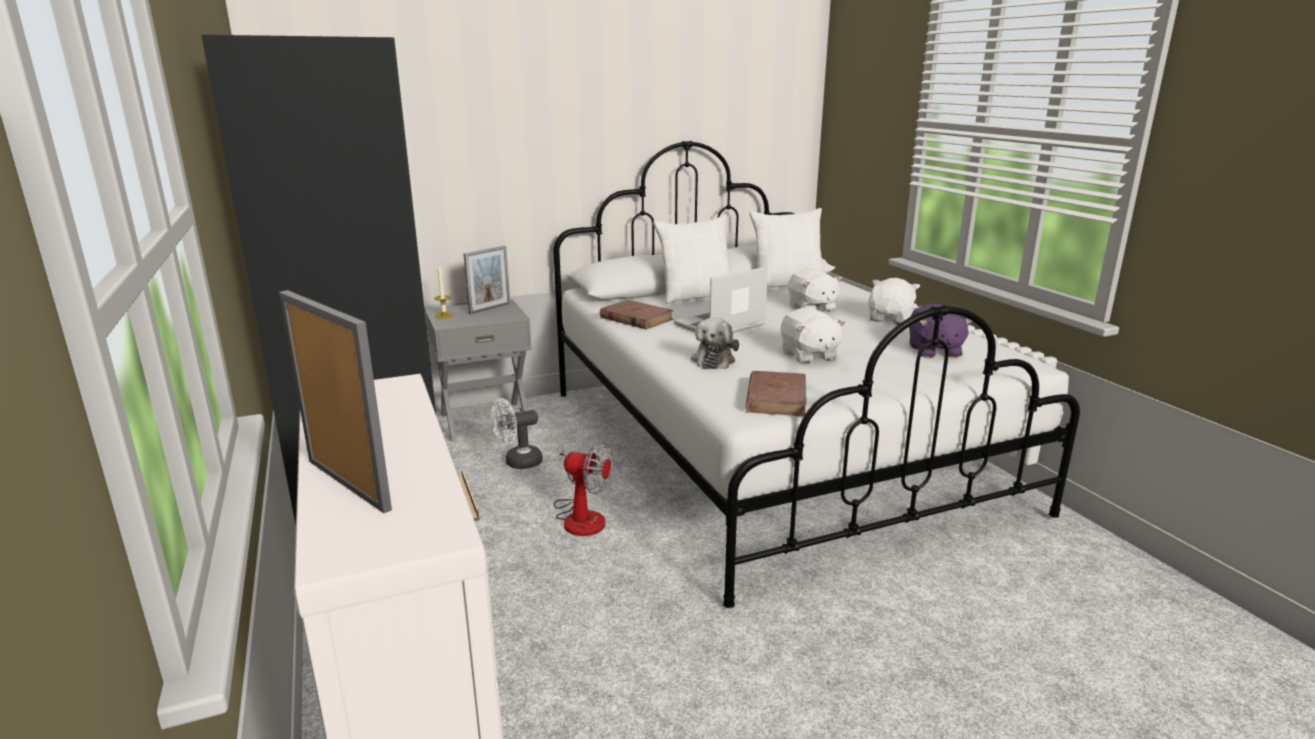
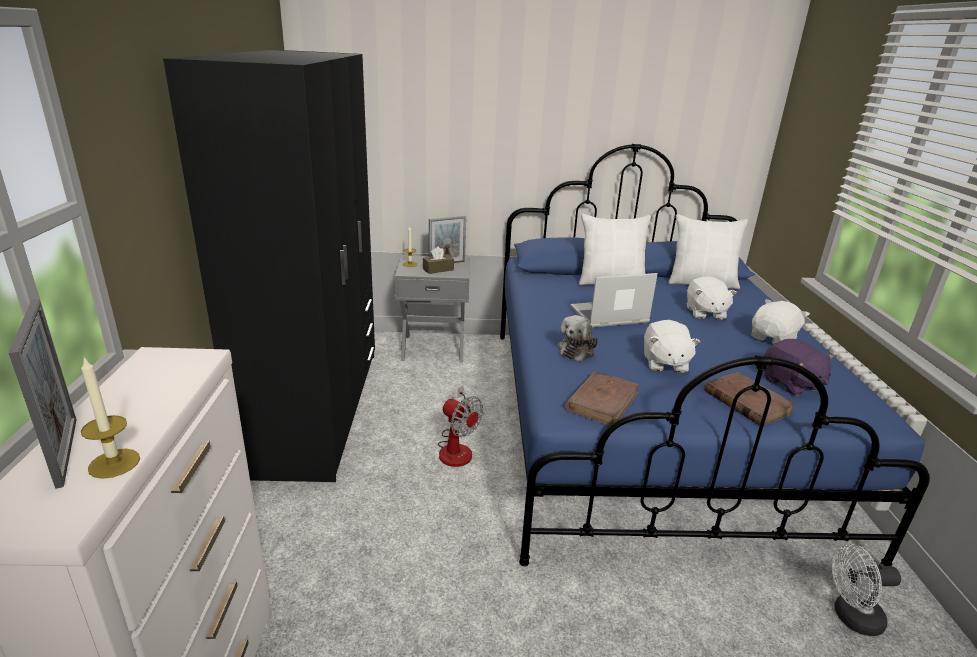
camera: 20 degrees right, 5 degrees up
white fan [491,398,543,469] -> white fan moved to [832,543,901,636]
white bed [553,141,1080,608] -> blue bed [500,144,930,566]
brown book [600,300,673,330] -> brown book moved to [704,372,796,426]
purple plush toy [909,303,973,358] -> purple plush toy turned 45 degrees counterclockwise [764,339,834,396]
none -> candle [81,356,140,479]
none -> brown tissue box [423,247,454,274]

